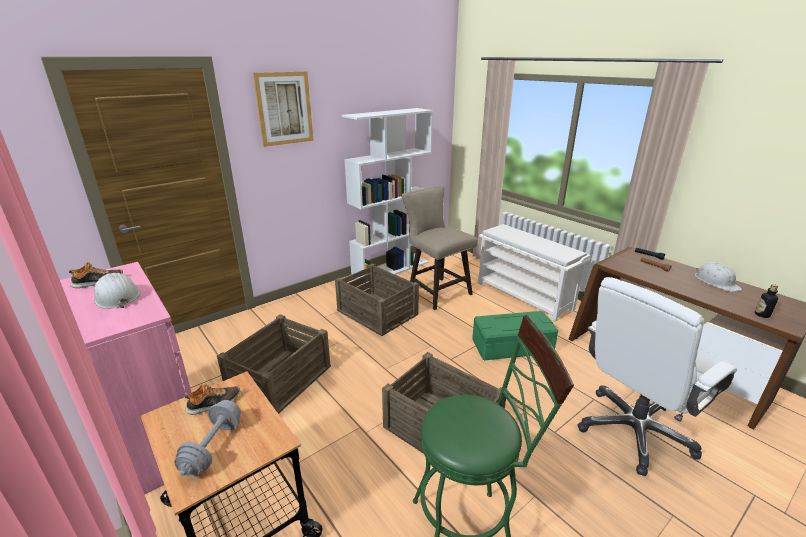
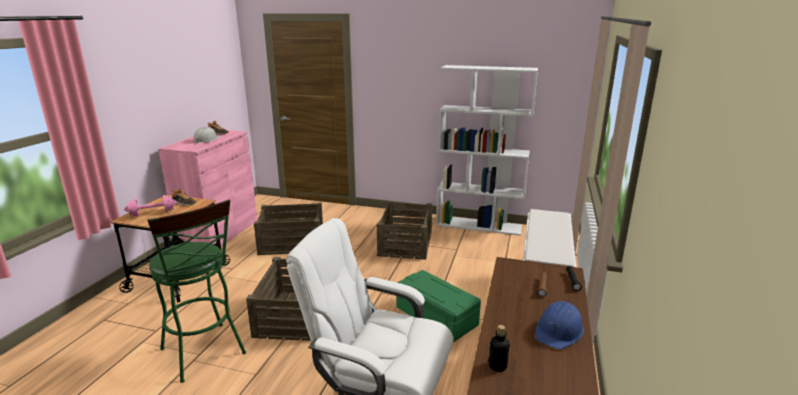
camera: 55 degrees right, 5 degrees down
grey dumbbell [174,400,241,477] -> pink dumbbell [124,195,177,217]
picture [253,71,314,147] -> none
beige stool [401,185,478,310] -> none
white hard hat [695,262,742,292] -> blue hard hat [535,301,584,349]

